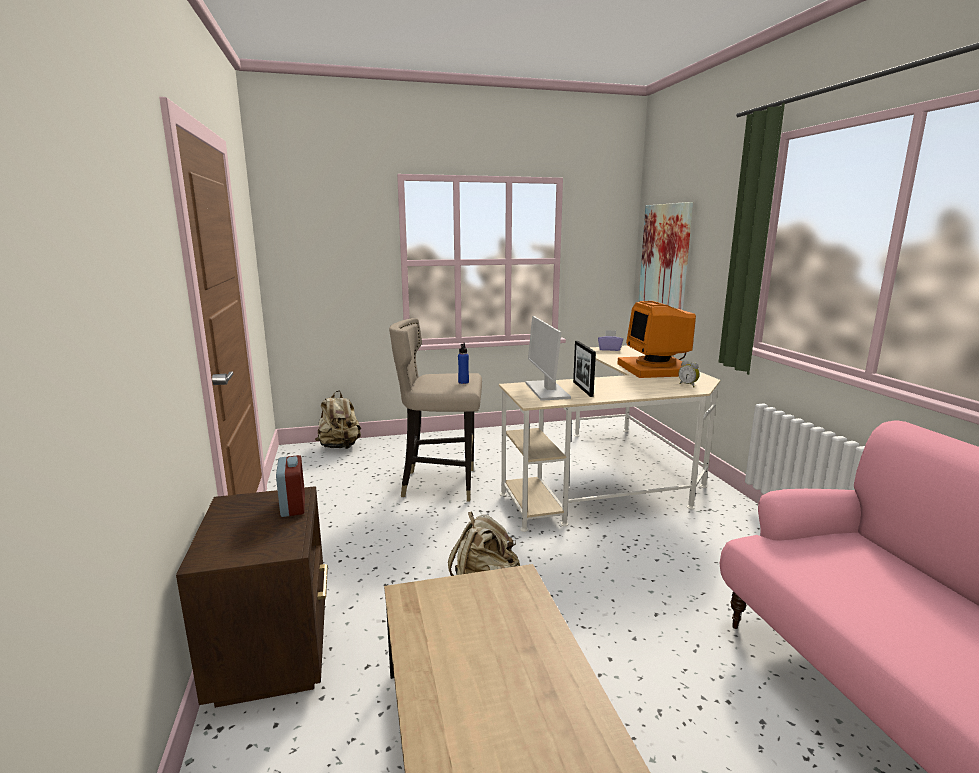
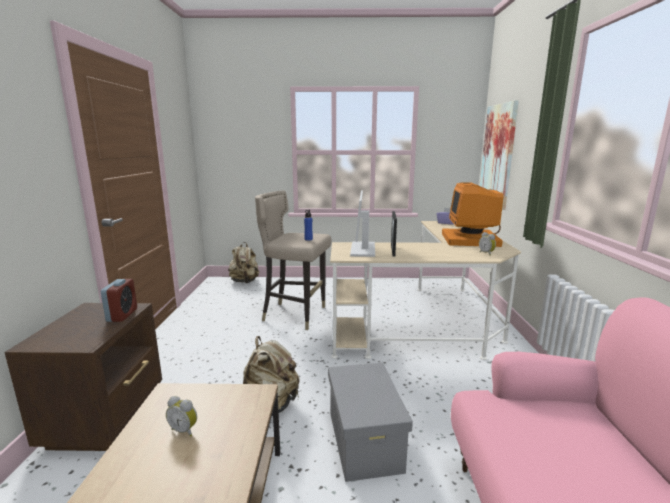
camera: 15 degrees right, 0 degrees up
none -> alarm clock [166,396,197,437]
none -> grey storage box [328,363,413,482]

